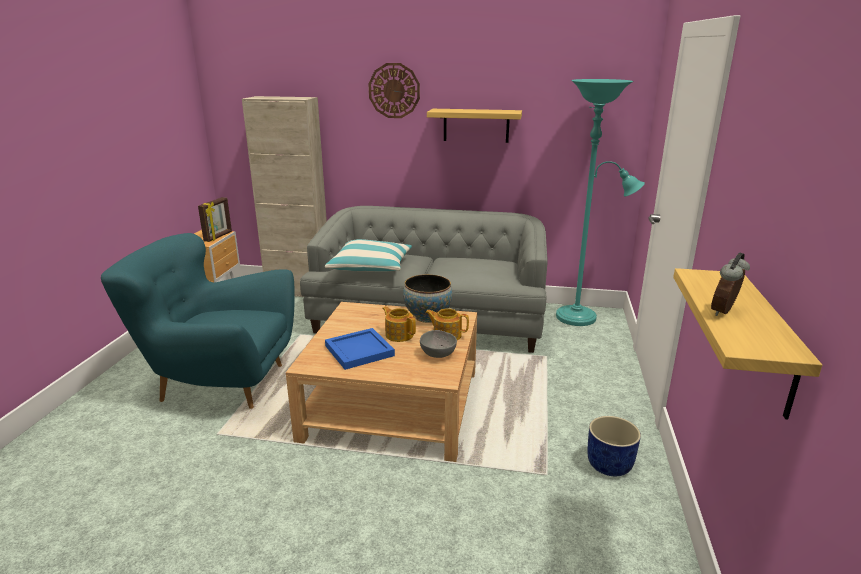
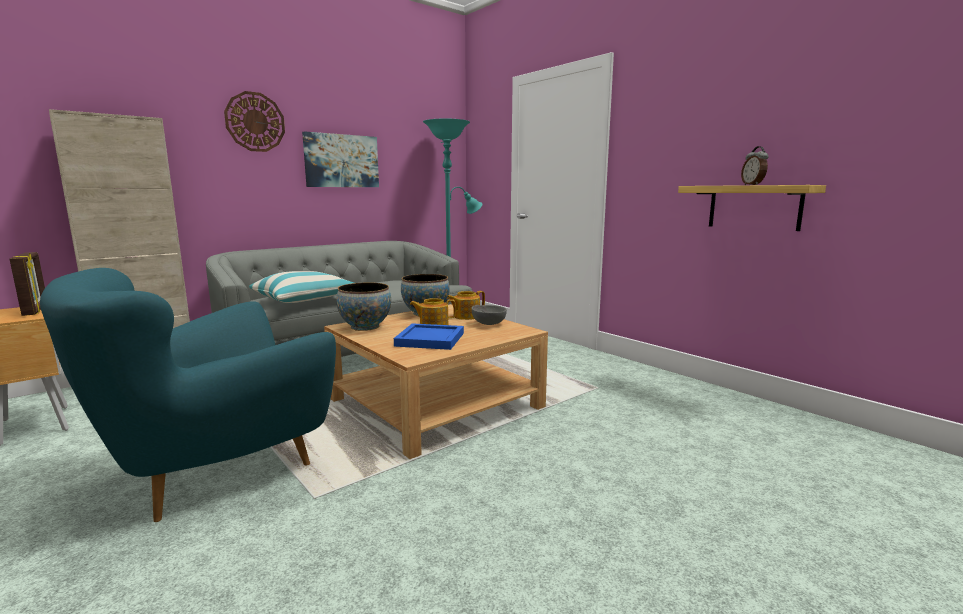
camera: 50 degrees left, 10 degrees down
shelf [427,109,522,143] -> picture [302,131,379,187]
blue planter [587,416,641,476] -> none
none -> bowl [337,282,391,331]

